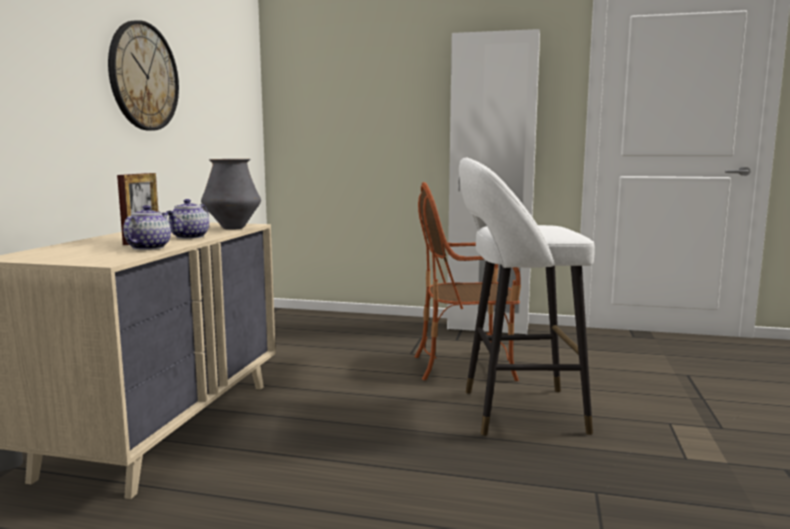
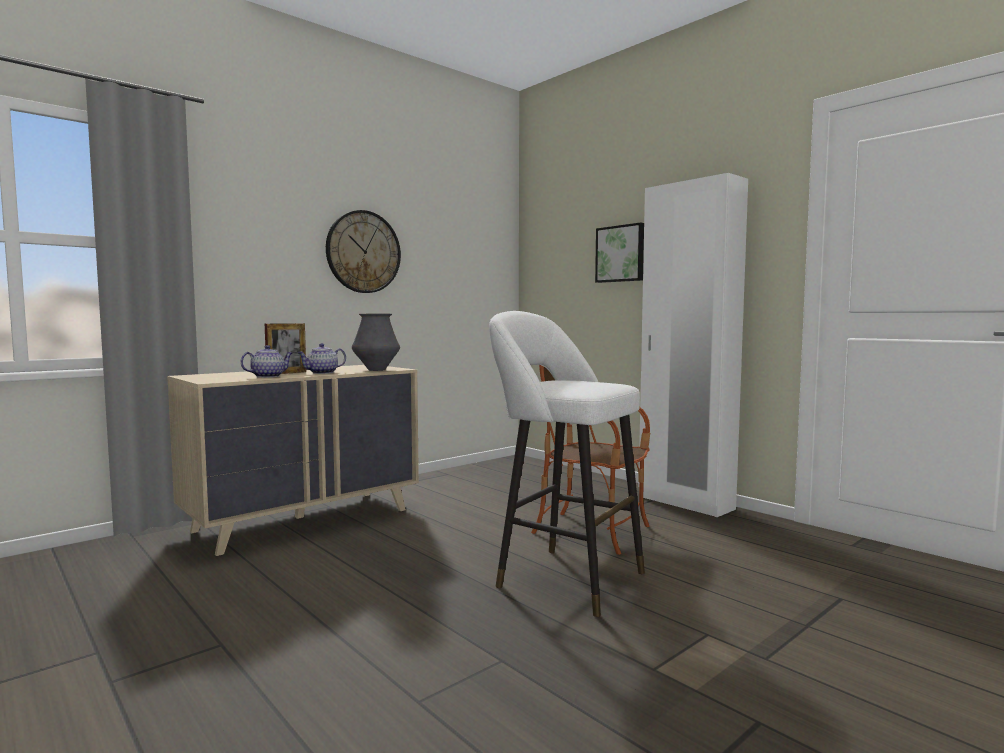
camera: 35 degrees right, 5 degrees down
none -> picture [595,222,644,283]

